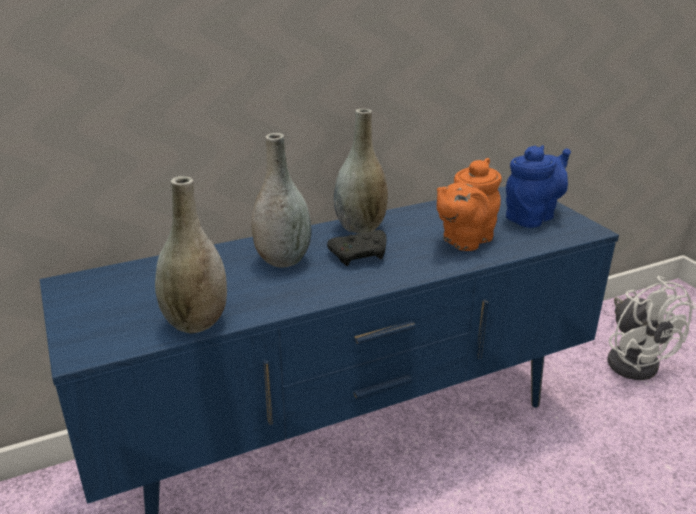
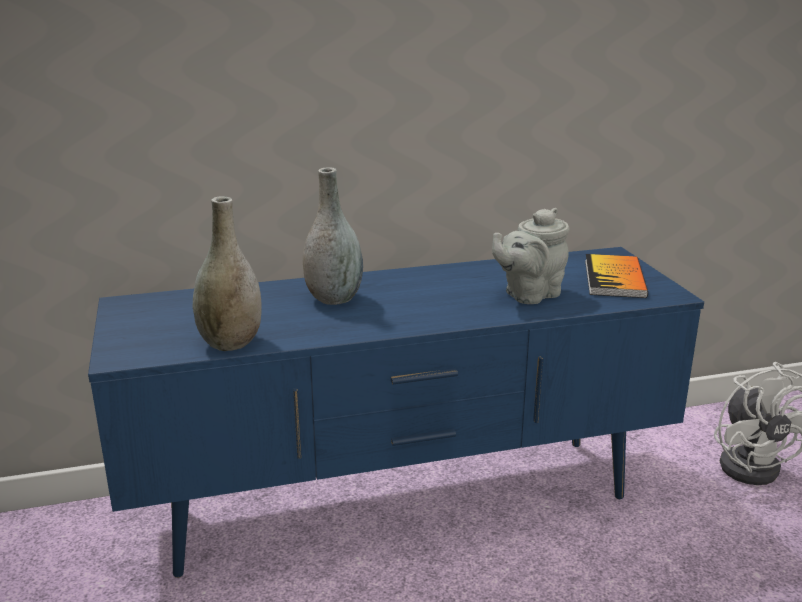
camera: 10 degrees right, 5 degrees down
black game controller [327,230,387,266] -> none
grey vase [334,109,388,234] -> none
orange teapot [437,158,502,251] -> grey teapot [492,208,569,304]
blue teapot [506,145,571,228] -> book [585,254,648,298]

